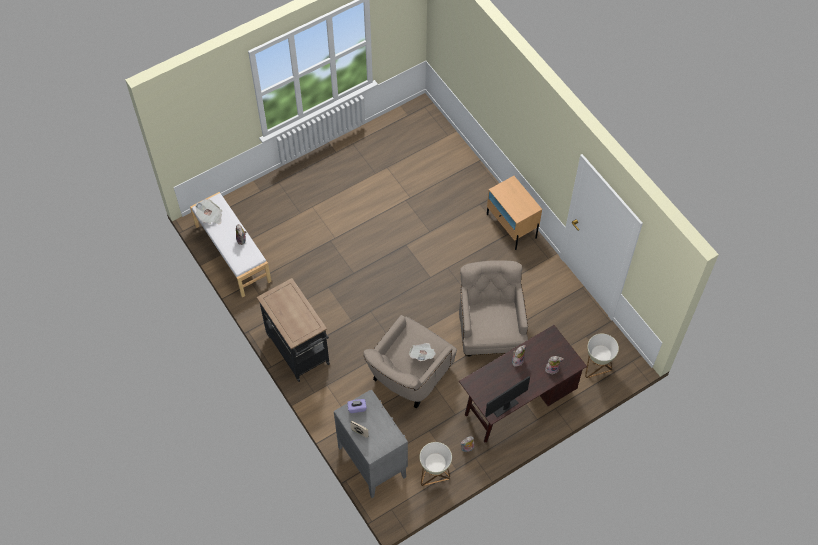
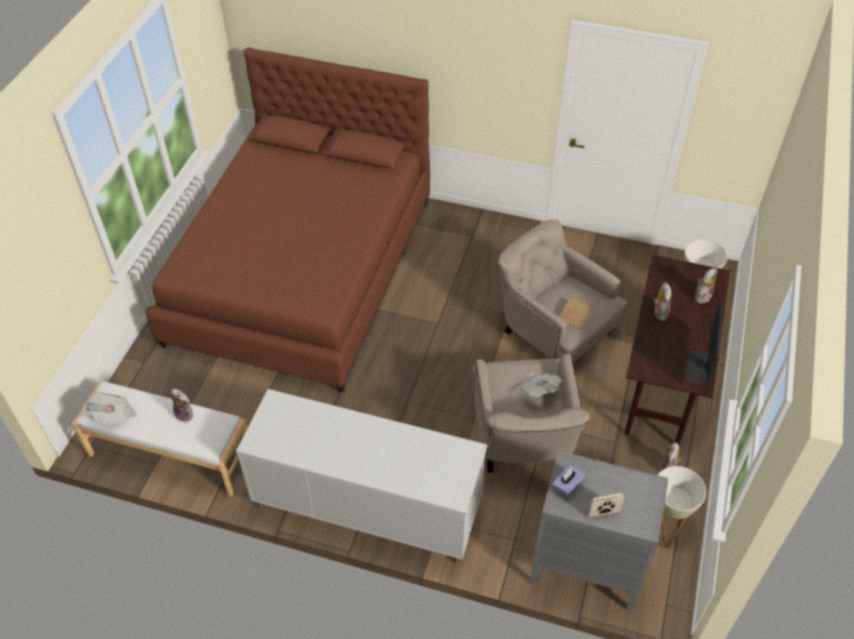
camera: 40 degrees left, 10 degrees down
black cart [257,278,330,382] -> white dresser [236,389,488,565]
beige nightstand [487,176,542,250] -> none
none -> brown bed [146,47,430,392]
none -> book [560,298,593,330]

